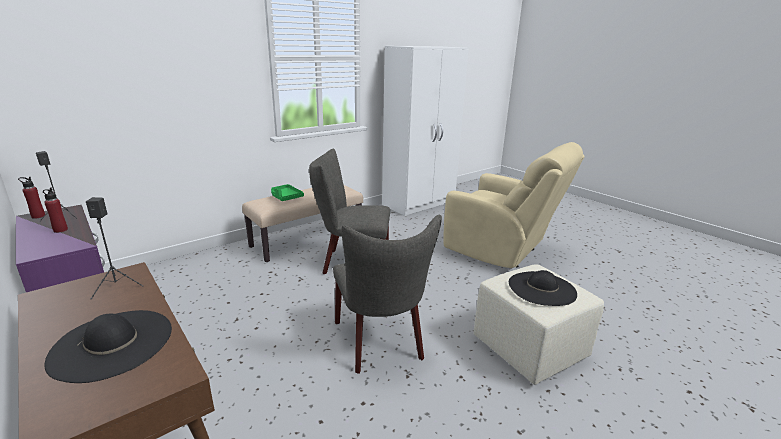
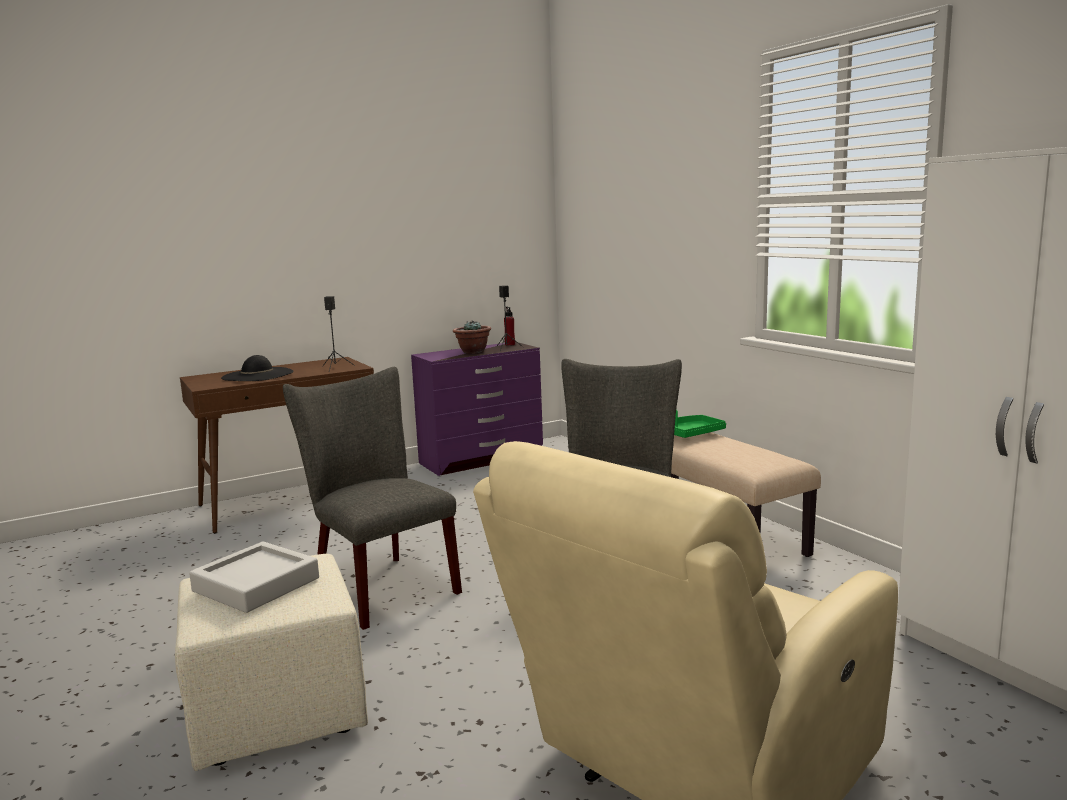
camera: 100 degrees right, 10 degrees down
red bottle [43,187,68,233] -> potted plant [453,320,491,354]
grey chair [333,215,442,374] -> grey chair turned 60 degrees clockwise [283,367,462,630]
black hat [509,270,577,306] -> grey tray [189,541,319,613]

